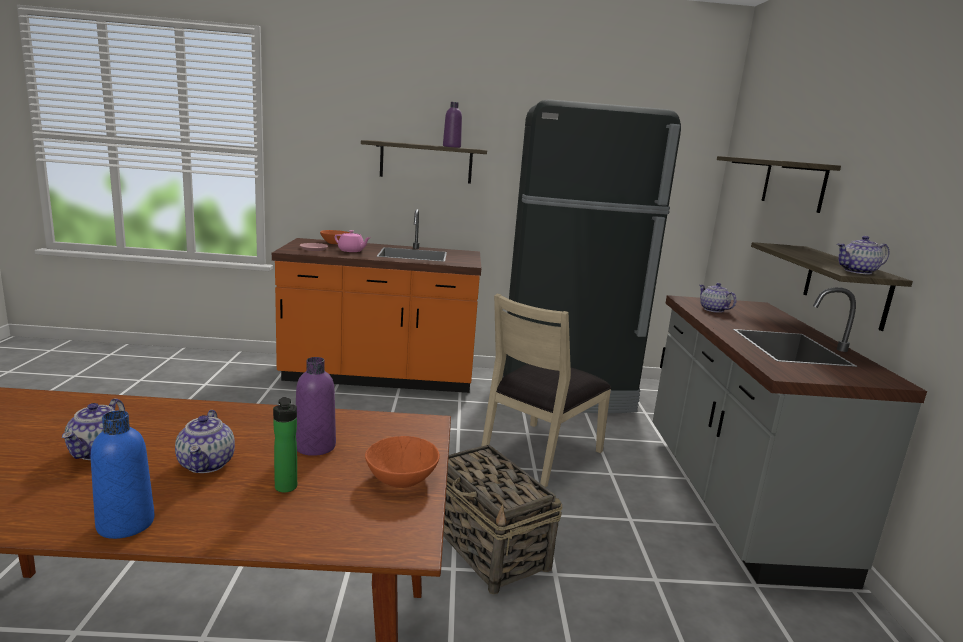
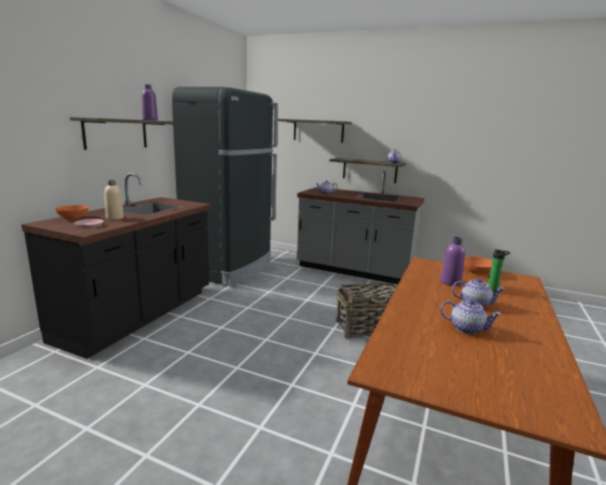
camera: 65 degrees left, 0 degrees up
blue bottle [91,411,155,539] -> none
orange counter [272,209,481,393] -> black counter [21,173,211,359]
pink teapot [335,230,370,252] -> beige bottle [104,180,124,220]
beige chair [481,294,612,487] -> none

